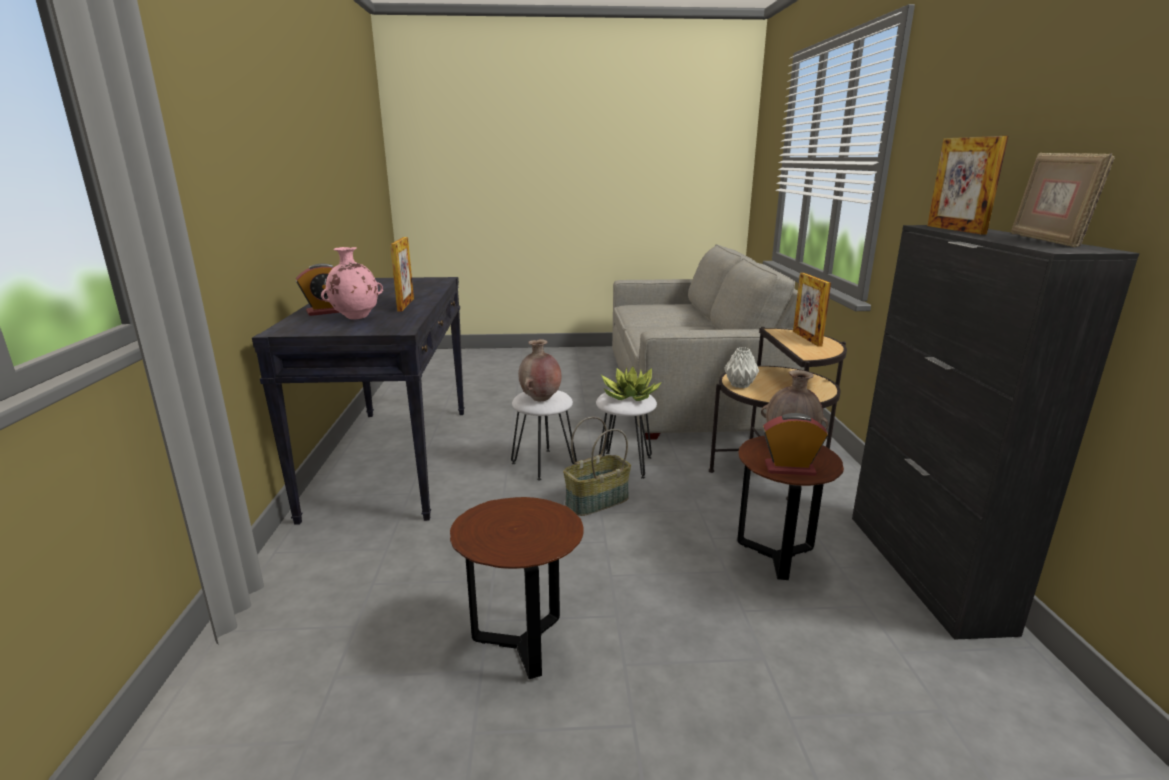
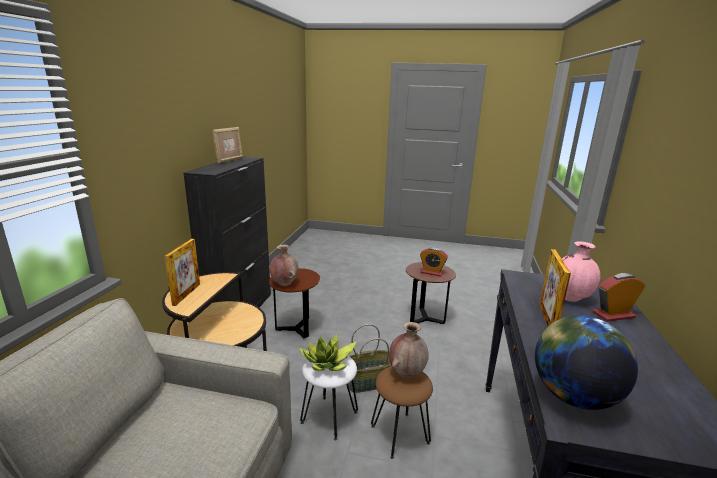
camera: 165 degrees left, 0 degrees up
white stool [511,390,577,480] -> brown stool [371,366,433,459]
grey vase [724,347,759,388] -> none
alarm clock [763,413,828,476] -> alarm clock moved to [420,247,448,277]
picture frame [927,136,1008,234] -> none
none -> globe [535,316,638,410]

